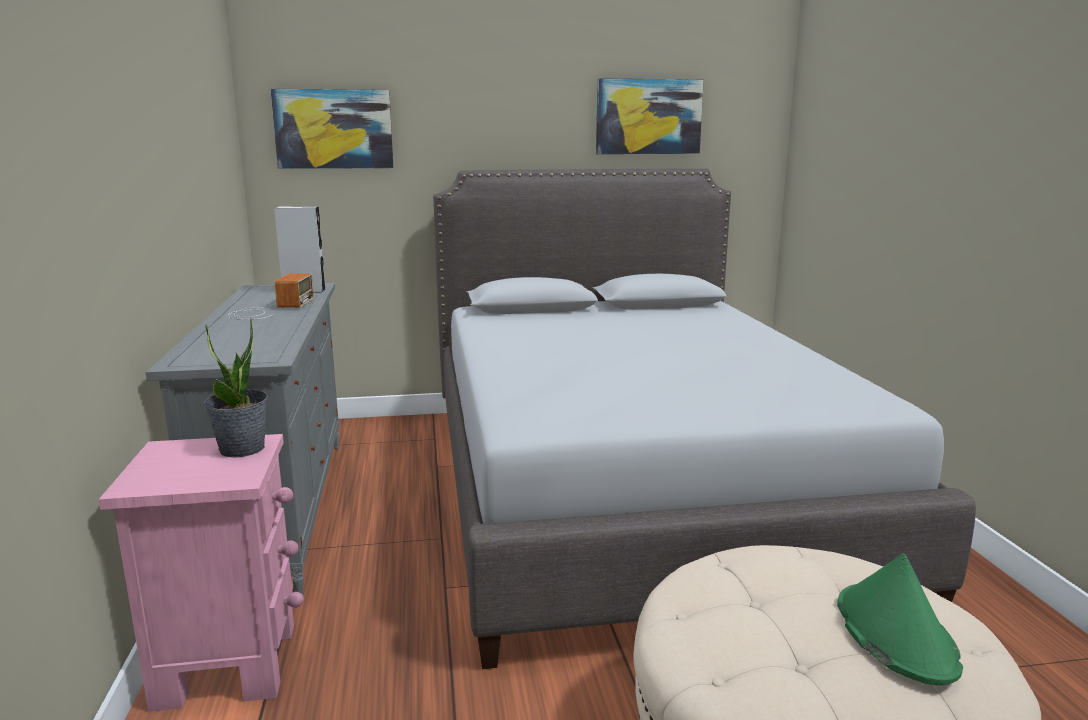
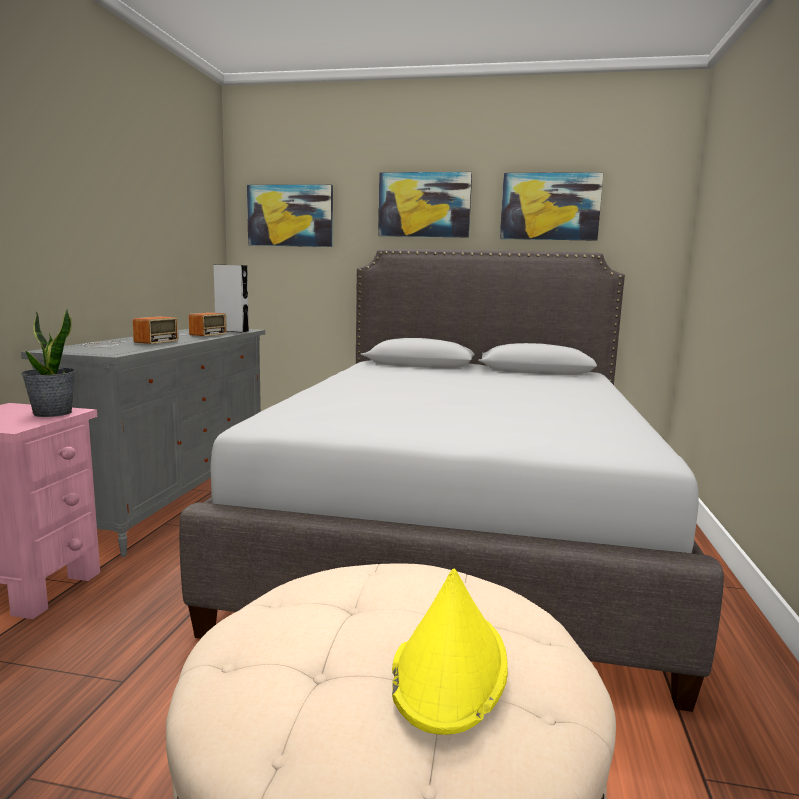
camera: 20 degrees right, 5 degrees down
green hat [837,553,963,685] -> yellow hat [392,569,508,735]
none -> radio [83,317,178,347]
none -> picture [378,172,472,237]

